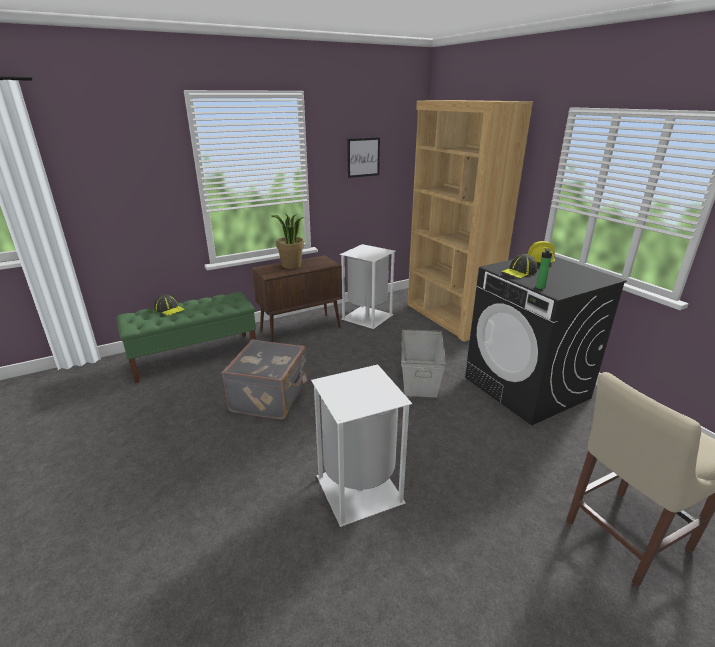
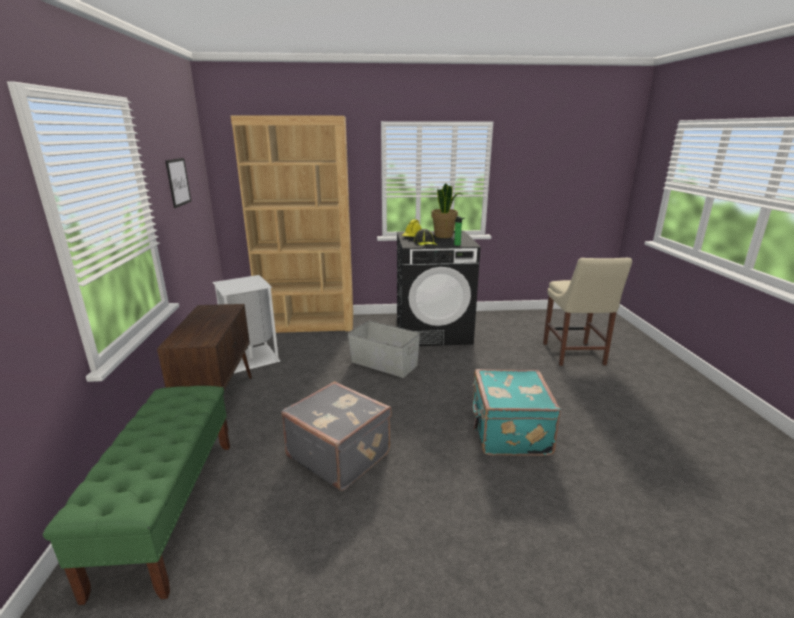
camera: 65 degrees left, 5 degrees down
cap [154,294,185,316] -> none
potted plant [272,213,304,269] -> potted plant moved to [431,183,463,238]
white trash can [311,364,412,527] -> turquoise suitcase [472,369,561,456]

